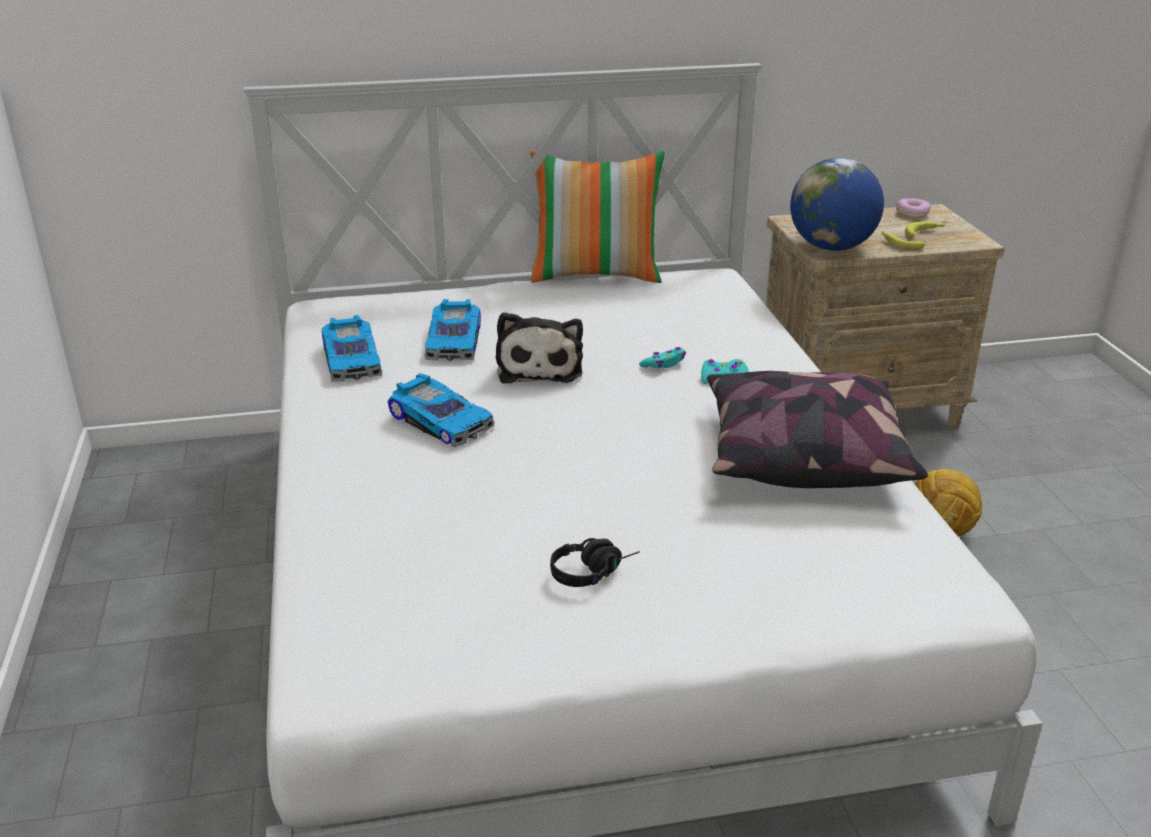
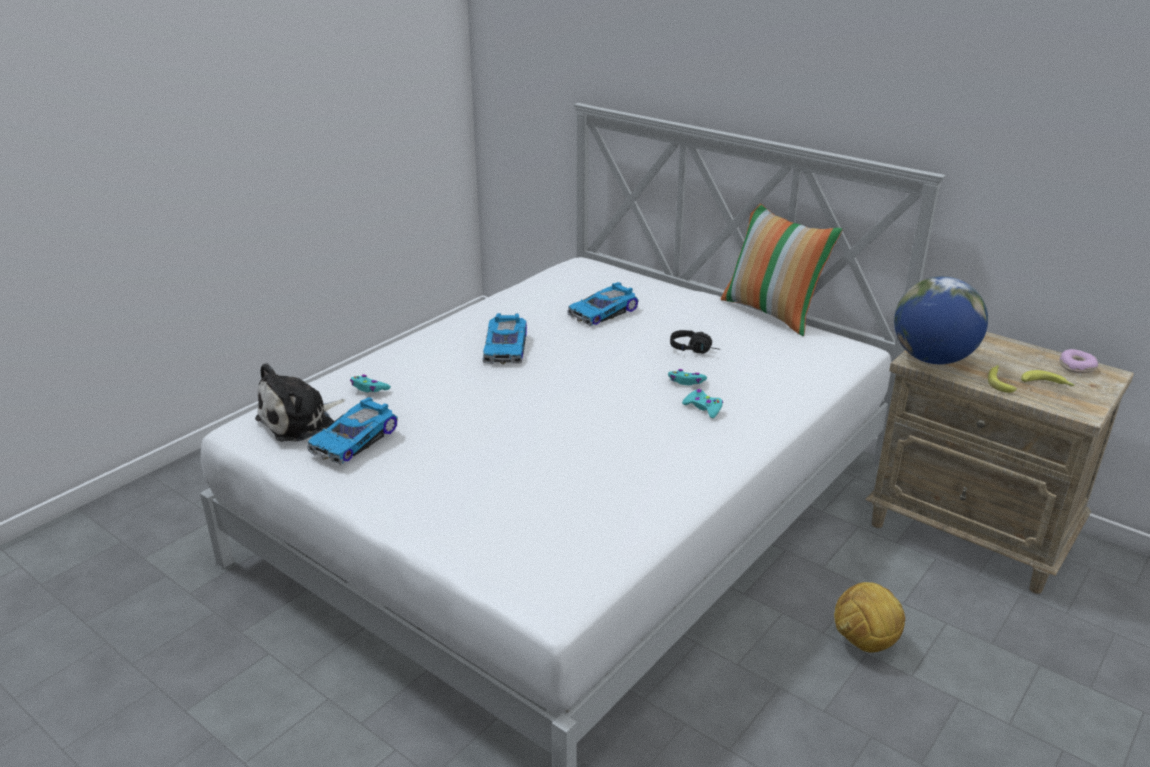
camera: 50 degrees right, 0 degrees up
toy car [321,315,382,382] -> toy car moved to [307,397,398,465]
plush toy [496,312,583,383] -> plush toy moved to [255,363,345,442]
black headphones [550,538,640,587] -> black headphones moved to [670,330,720,353]
pillow [707,371,928,488] -> none
none -> turquoise game controller [350,375,391,392]

